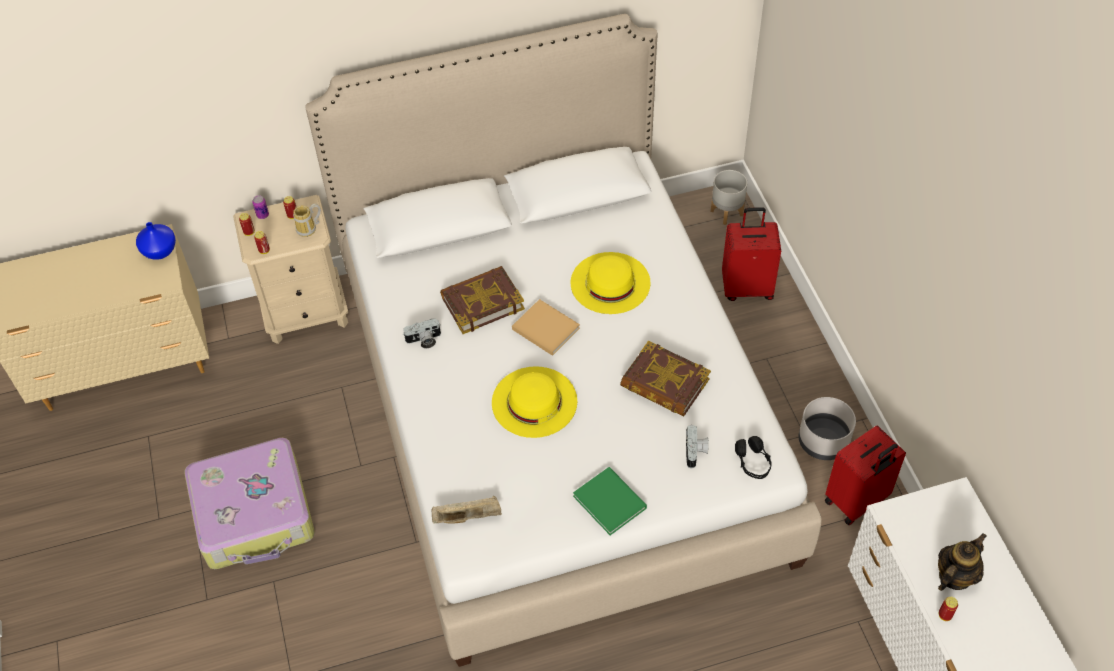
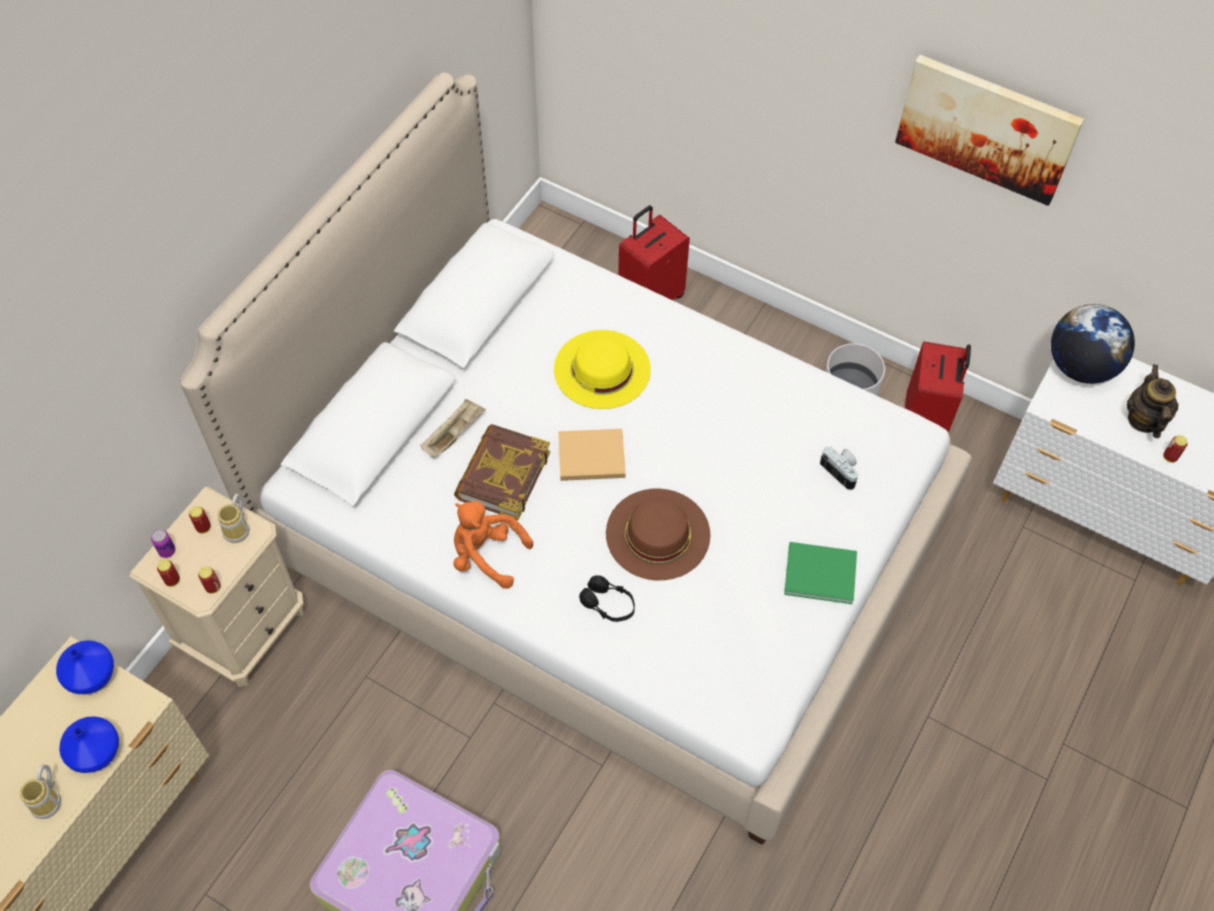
camera: 45 degrees left, 5 degrees up
camera [403,318,441,349] -> orange plush toy [453,501,533,589]
beige tray [431,496,502,524] -> beige tray moved to [420,399,486,458]
yellow hat [492,366,577,438] -> brown hat [606,488,710,580]
book [620,341,711,417] -> none
grey planter [711,170,747,225] -> none
black headphones [735,436,772,479] -> black headphones moved to [579,576,635,622]
none -> mug [20,764,61,819]
none -> blue vase [59,716,119,773]
none -> picture [895,55,1084,206]
none -> globe [1051,304,1135,384]

